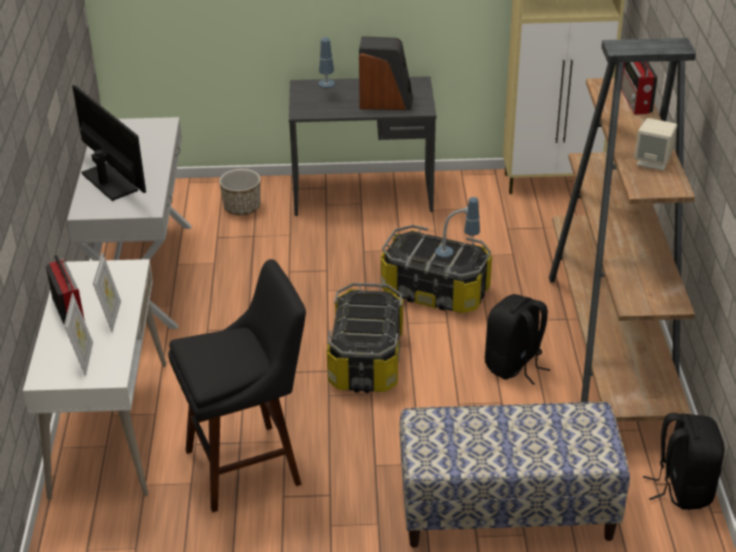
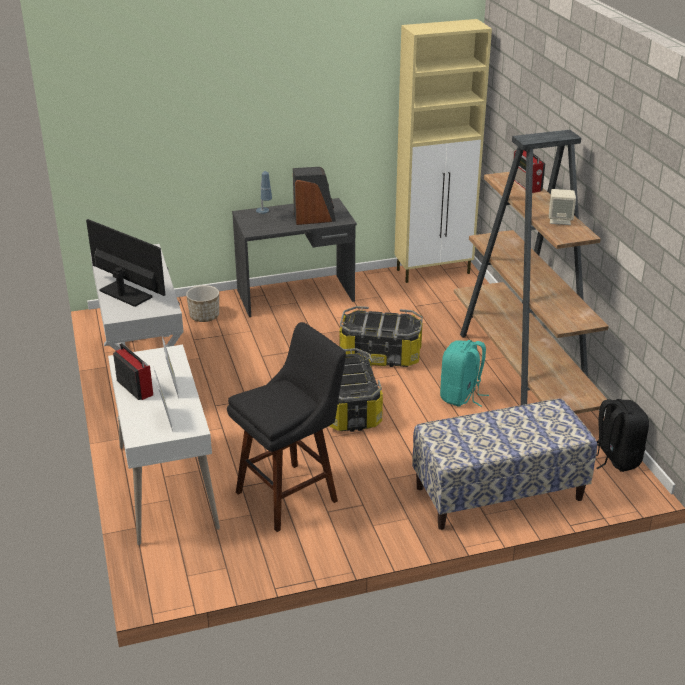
camera: 15 degrees left, 5 degrees down
table lamp [435,197,480,258] -> none
black backpack [485,294,550,385] -> turquoise backpack [440,340,489,407]

